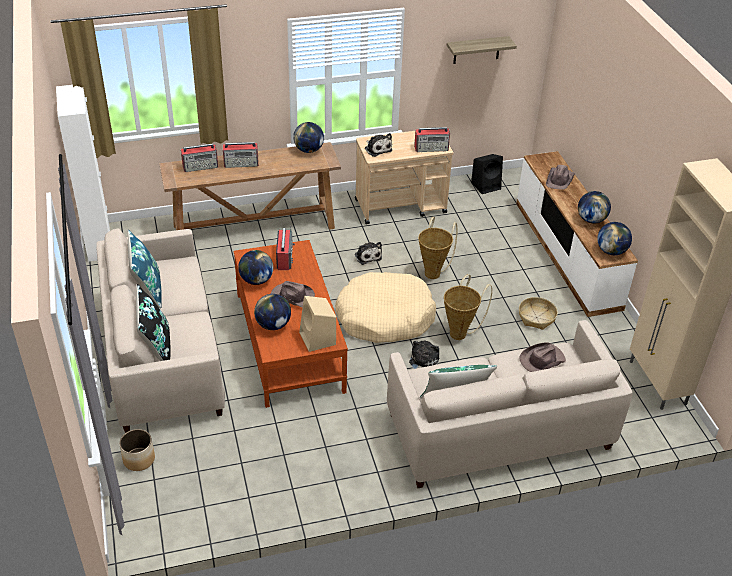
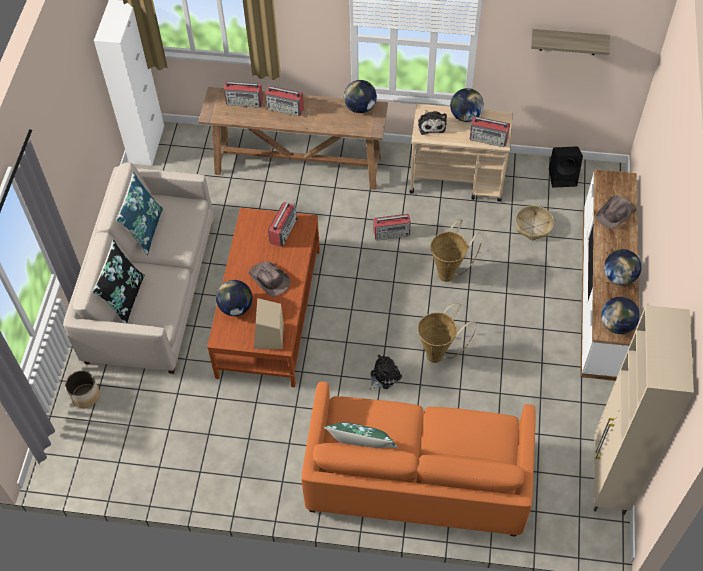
camera: 25 degrees right, 15 degrees up
globe [238,250,273,285] -> globe moved to [450,88,484,122]
beige dog bed [335,272,436,343] -> none
plush toy [355,242,382,265] -> radio [374,214,411,240]
beige sofa [387,320,633,488] -> orange sofa [301,382,536,537]
basket [519,297,558,330] -> basket moved to [515,205,554,241]
brown hat [519,342,566,372] -> none

